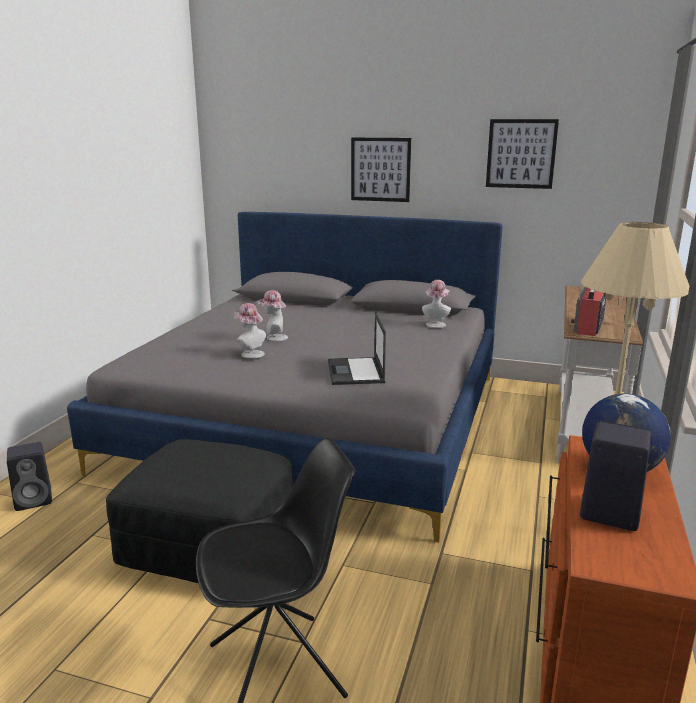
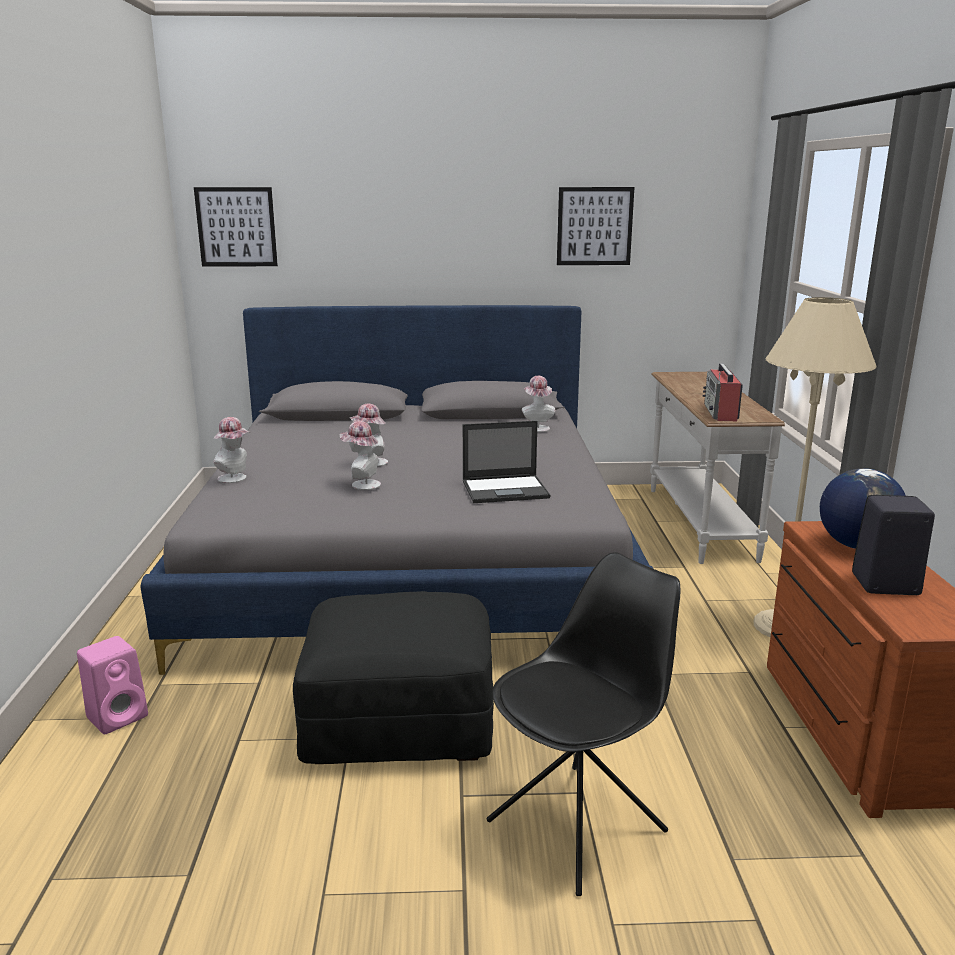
camera: 20 degrees left, 0 degrees up
black speaker [7,442,52,511] -> pink speaker [77,636,148,734]
laptop [328,312,386,385] -> laptop turned 75 degrees counterclockwise [463,421,551,503]
picture [351,138,411,202] -> picture moved to [194,187,278,267]
none -> hat [213,417,250,483]

